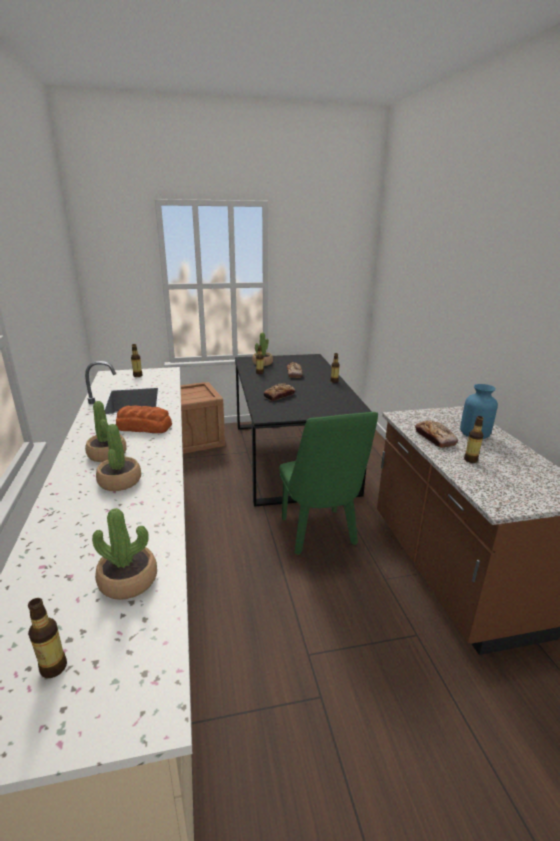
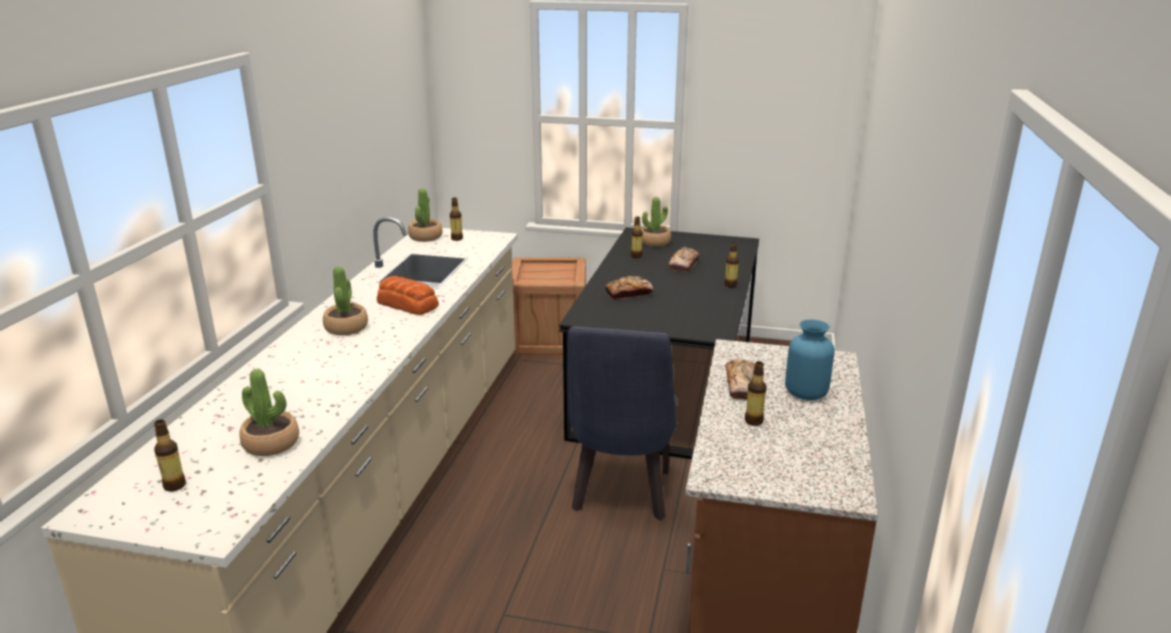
camera: 25 degrees right, 0 degrees up
potted plant [96,424,141,491] -> potted plant moved to [408,188,442,242]
green chair [279,412,378,555] -> blue chair [567,327,677,520]

